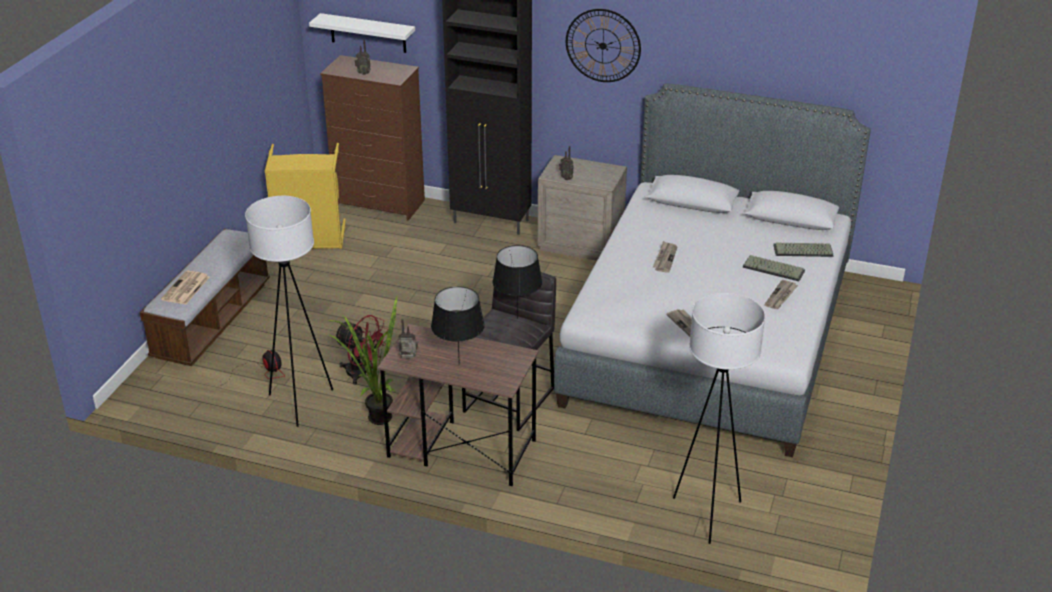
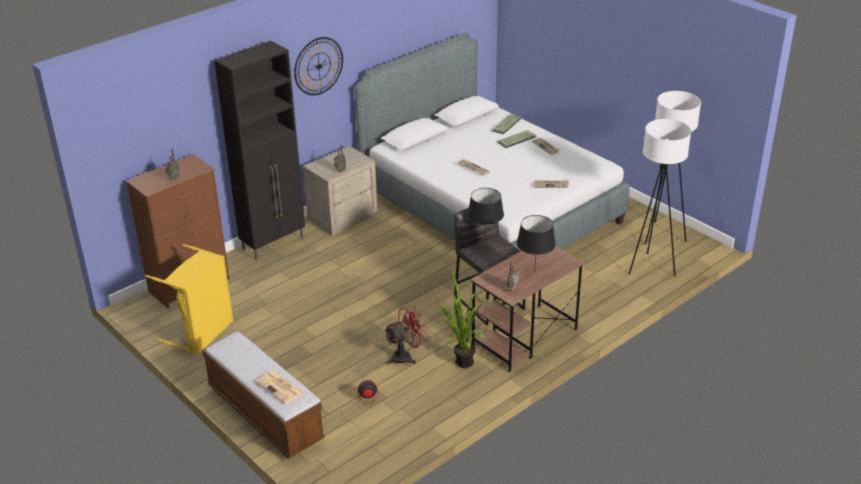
camera: 60 degrees left, 0 degrees up
white floor lamp [245,196,333,427] -> white floor lamp moved to [645,91,701,245]
white shelf [309,13,415,53] -> none

